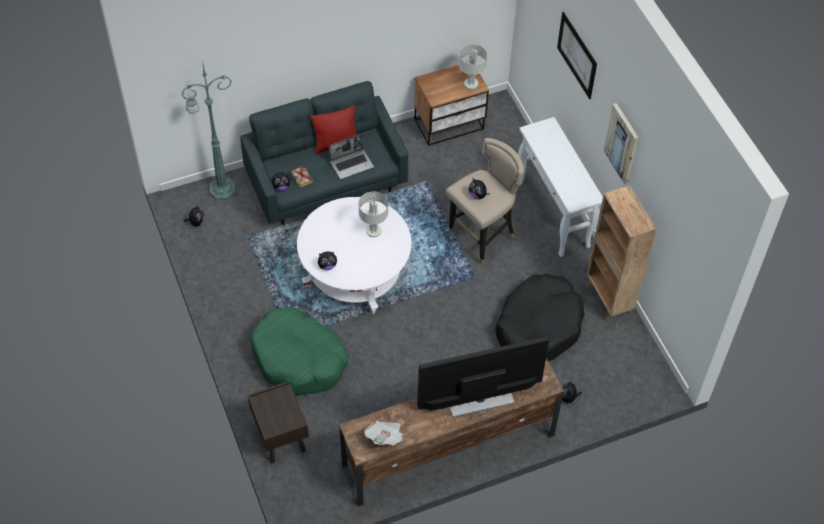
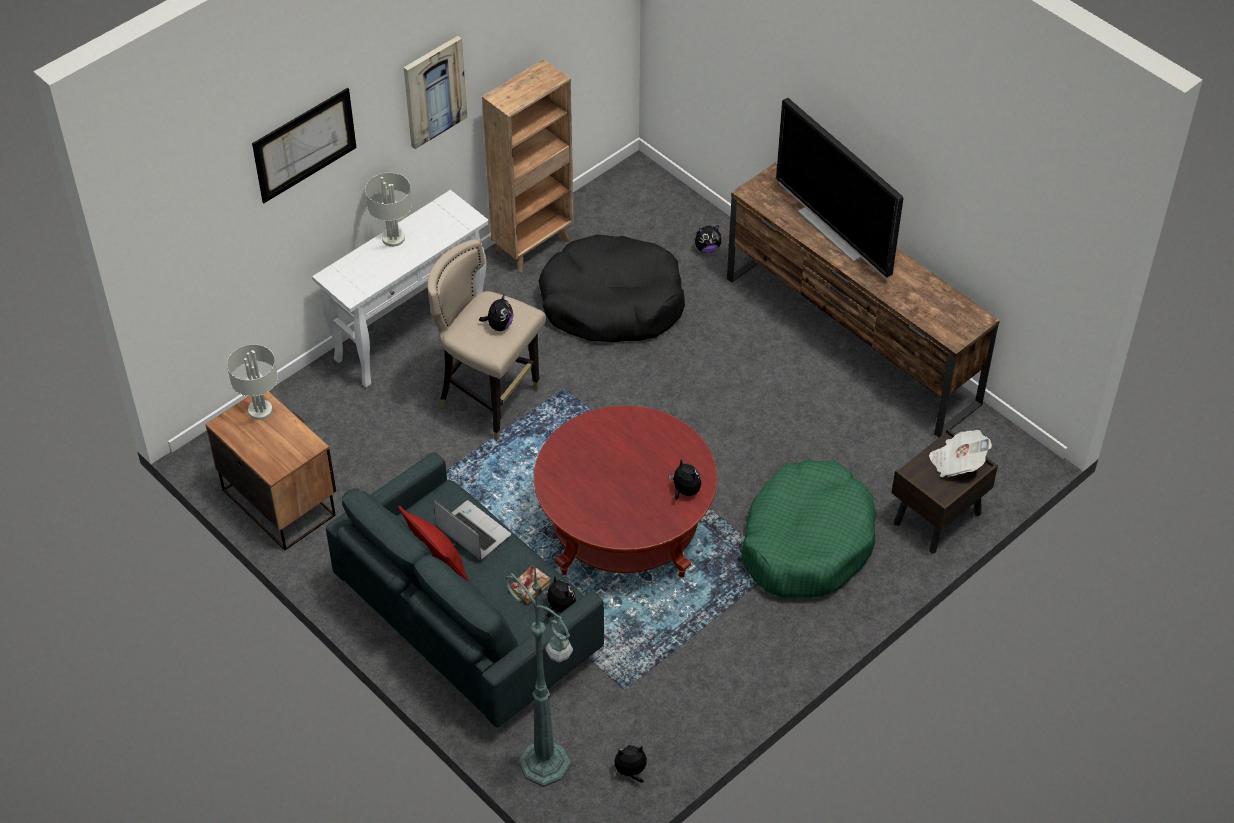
camera: 110 degrees left, 5 degrees down
white coffee table [297,197,412,314] -> red coffee table [534,405,717,578]
grey table lamp [358,191,388,237] -> grey table lamp moved to [365,173,412,247]
newspaper [364,421,403,445] -> newspaper moved to [929,430,992,477]

